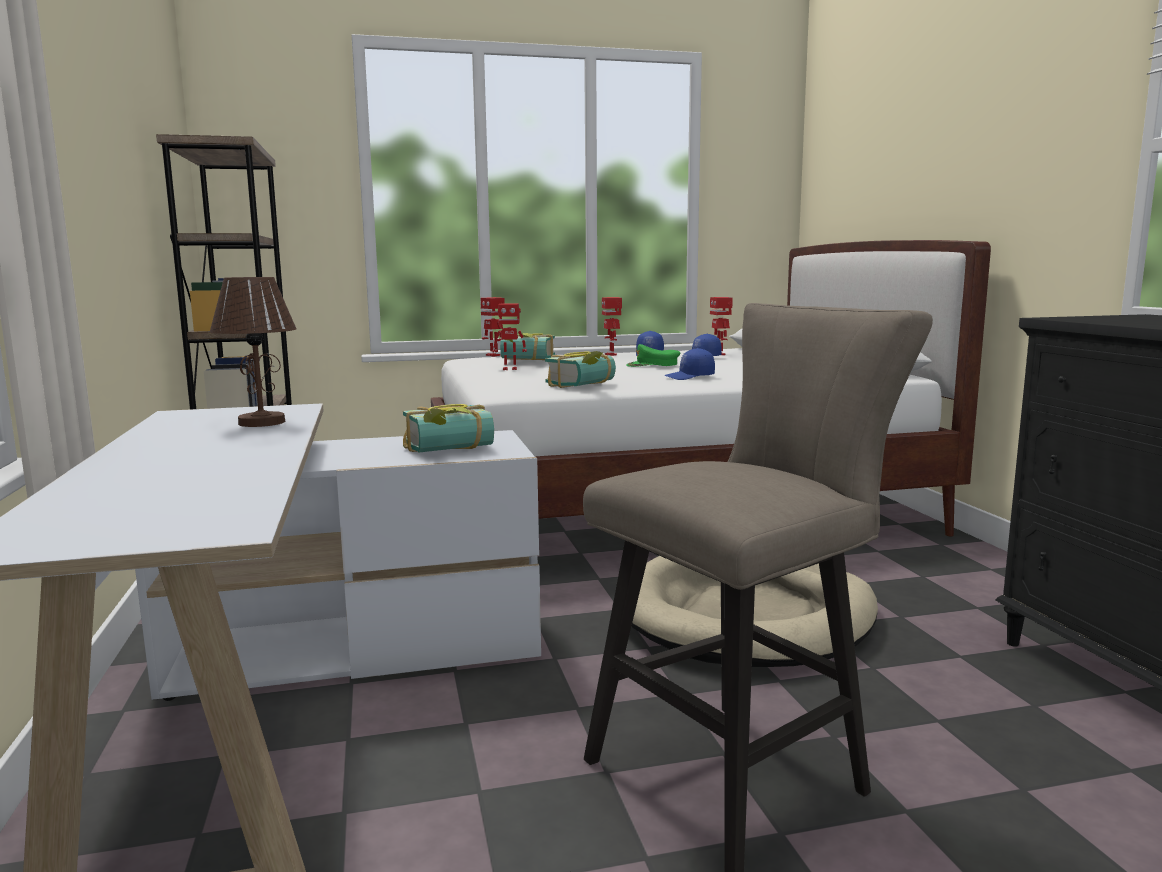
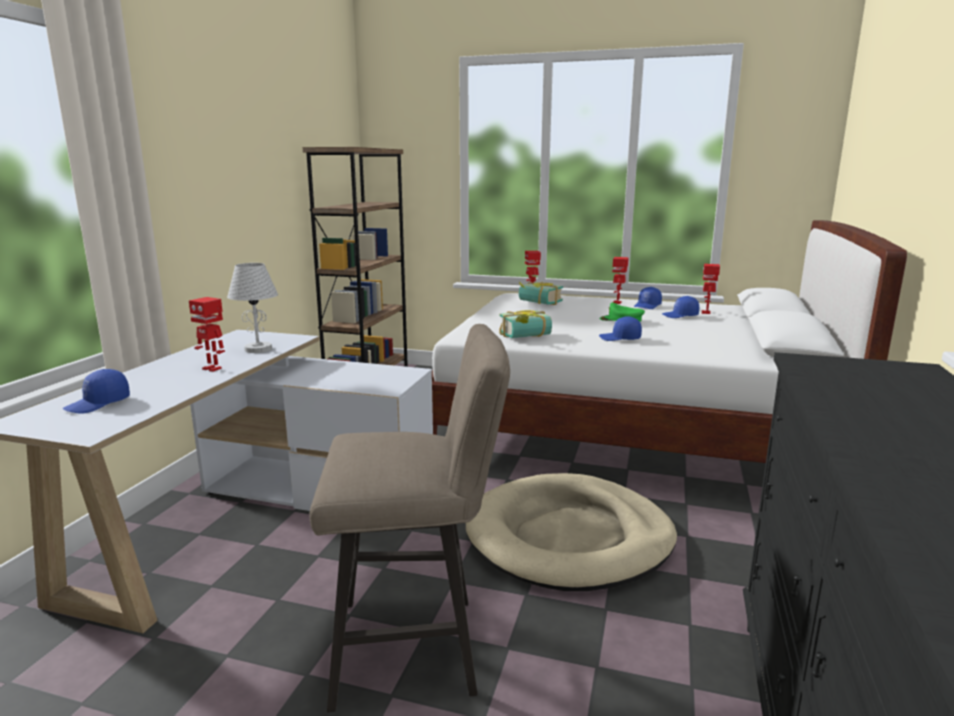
camera: 30 degrees right, 5 degrees up
brown table lamp [210,277,296,427] -> white table lamp [227,263,278,353]
book [403,404,494,453] -> none
toy robot [493,303,527,370] -> toy robot moved to [189,297,225,372]
none -> blue cap [63,369,130,414]

